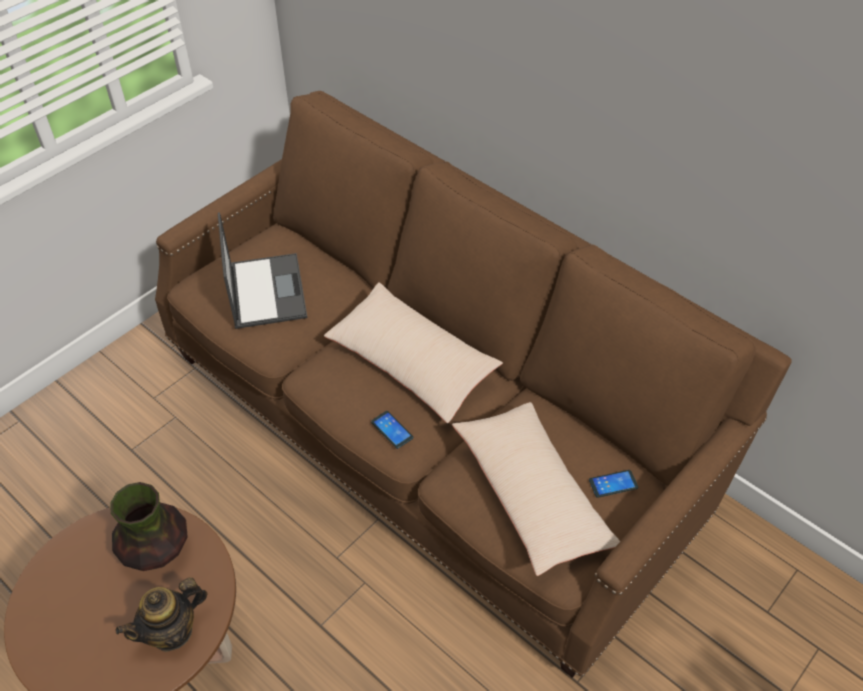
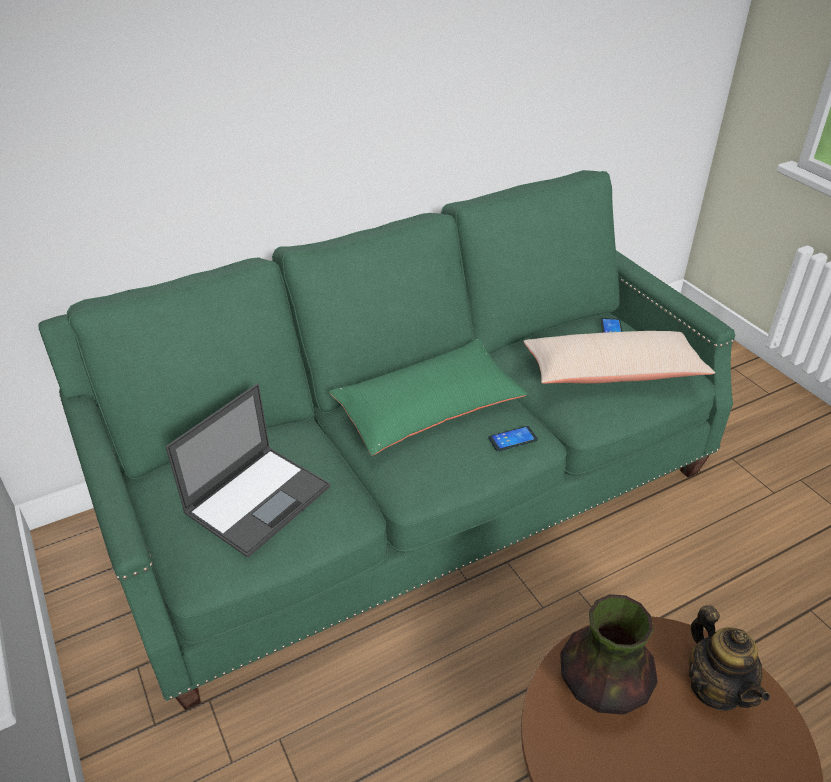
camera: 70 degrees left, 10 degrees down
brown sofa [155,91,792,678] -> green sofa [38,170,735,710]
laptop [218,212,307,329] -> laptop turned 120 degrees clockwise [165,383,330,558]
beige pillow [324,282,503,423] -> green pillow [329,339,527,456]

